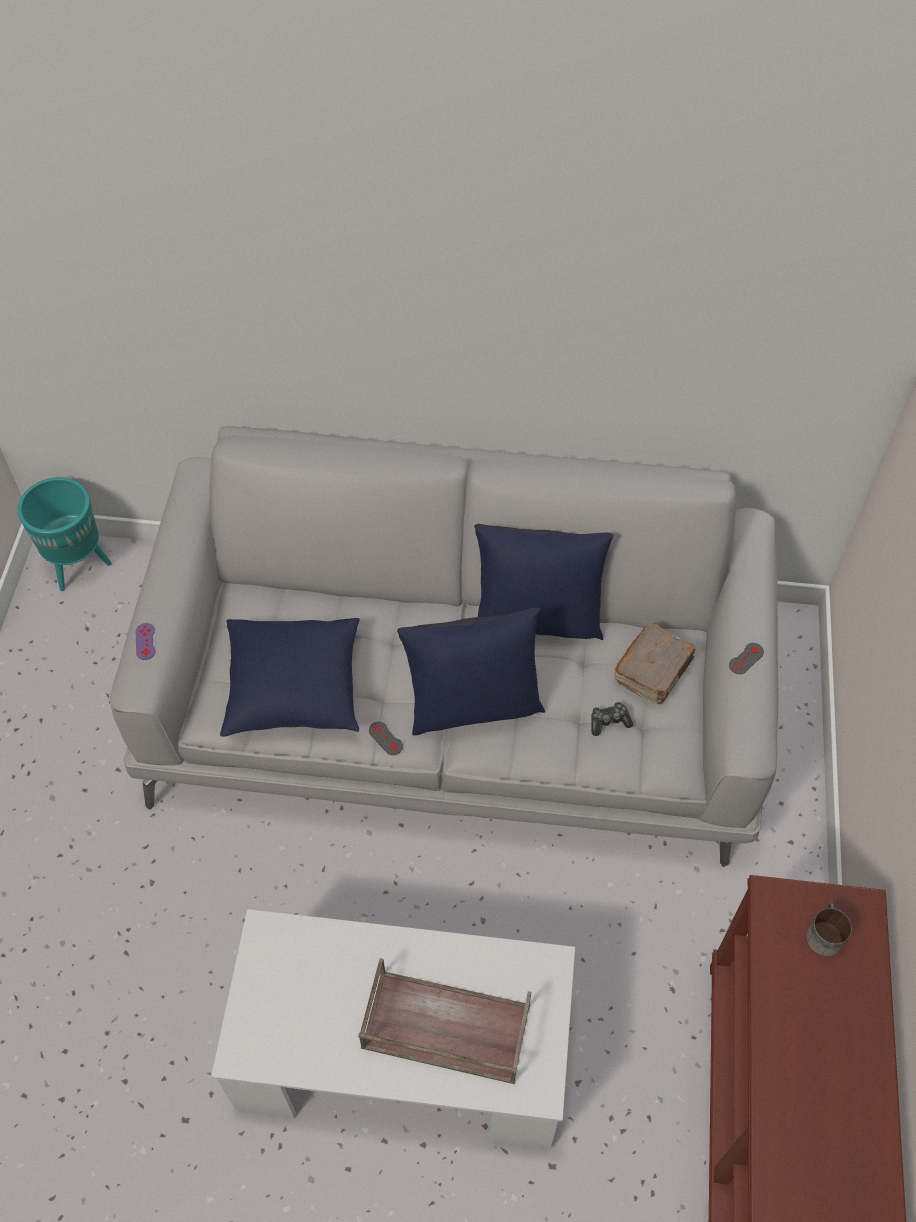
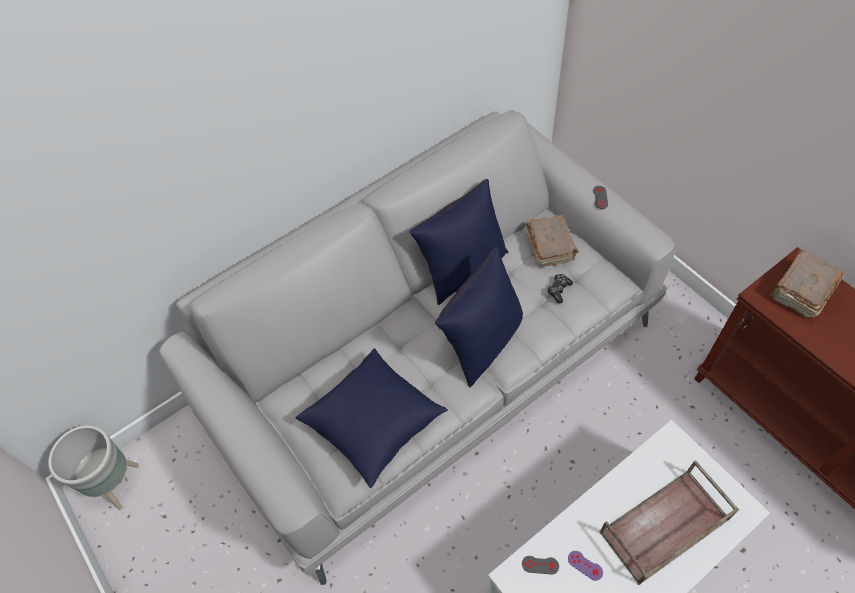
camera: 40 degrees left, 0 degrees up
turquoise planter [18,477,112,591] -> grey planter [48,425,139,510]
purple game controller [136,623,156,660] -> purple game controller moved to [568,551,603,581]
grey game controller [369,721,403,755] -> grey game controller moved to [522,556,559,574]
mug [806,902,852,956] -> brown book [769,250,844,318]

